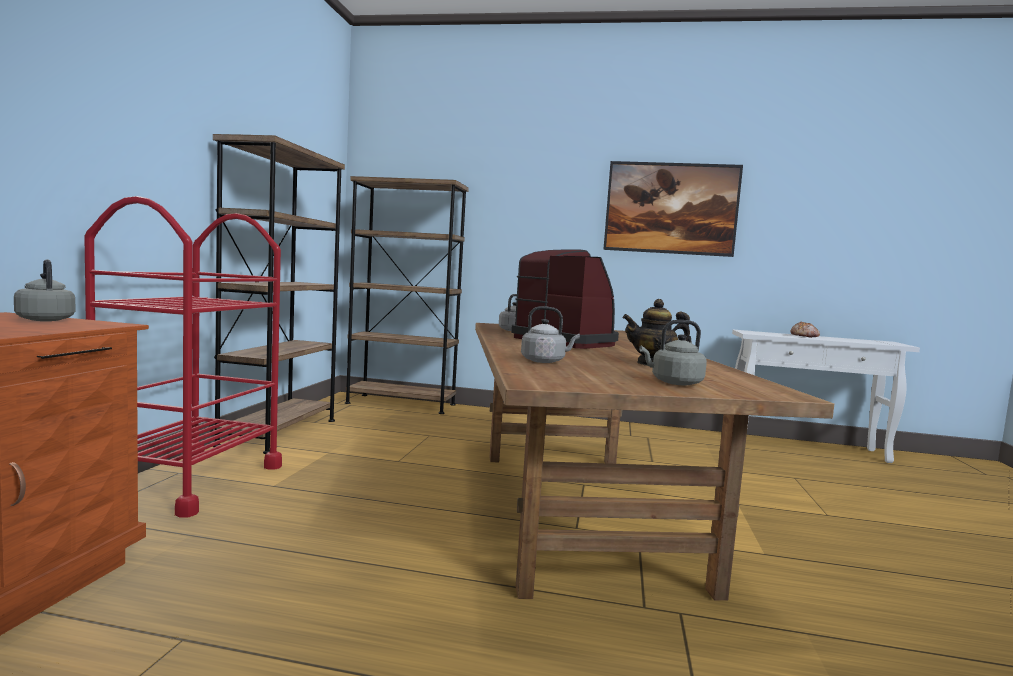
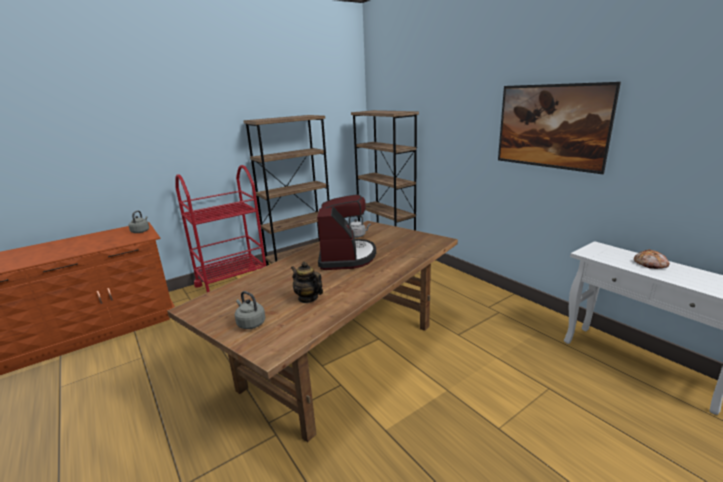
camera: 45 degrees right, 15 degrees up
grey kettle [521,306,580,363] -> none

